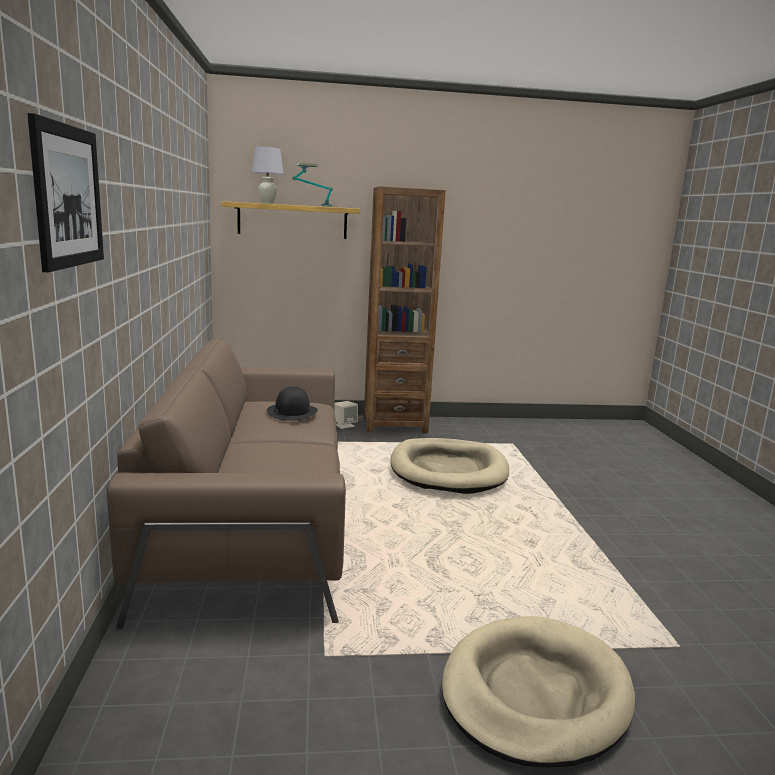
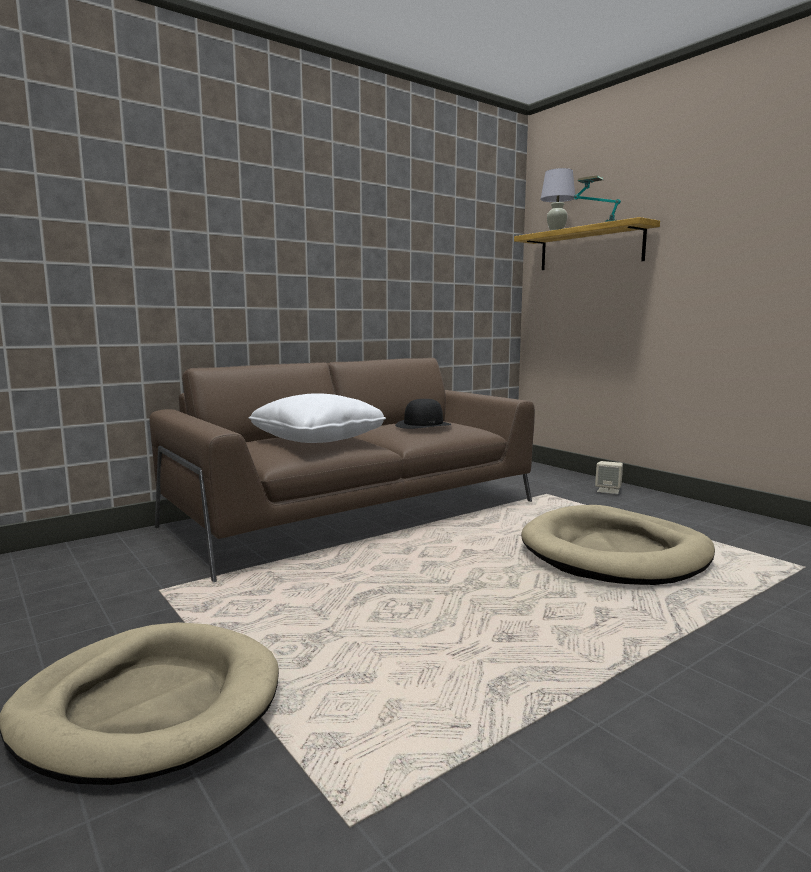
camera: 60 degrees right, 5 degrees down
picture [27,113,104,272] -> none
brown bookcase [364,186,446,434] -> none
none -> white pillow [249,393,386,443]

